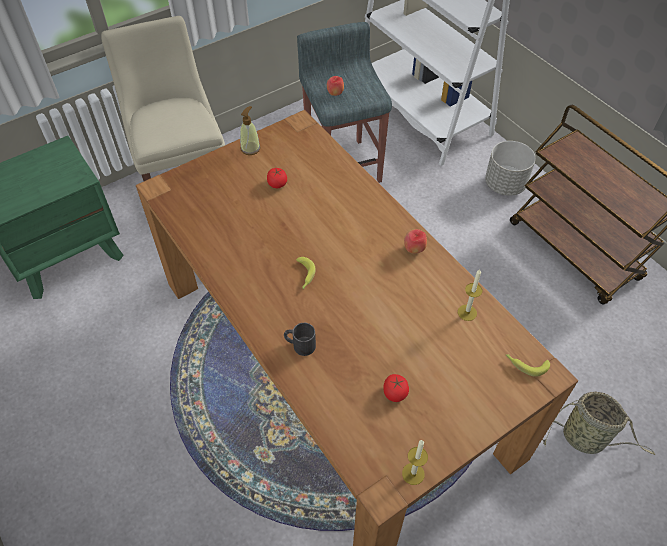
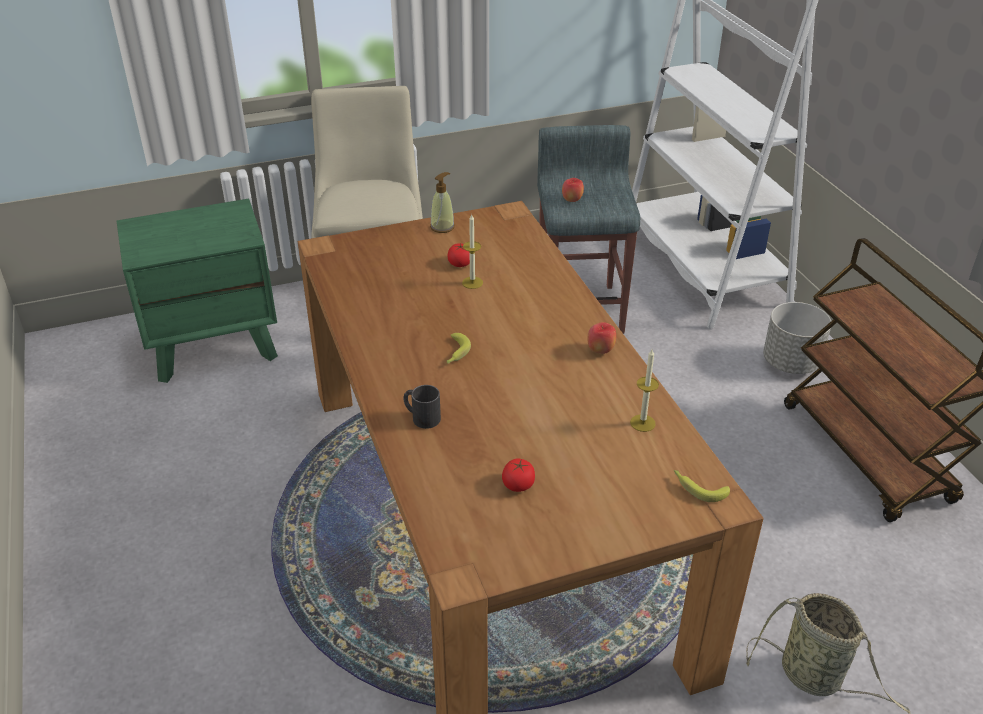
camera: 15 degrees right, 15 degrees down
candle [402,440,428,485] -> candle moved to [462,215,483,289]

